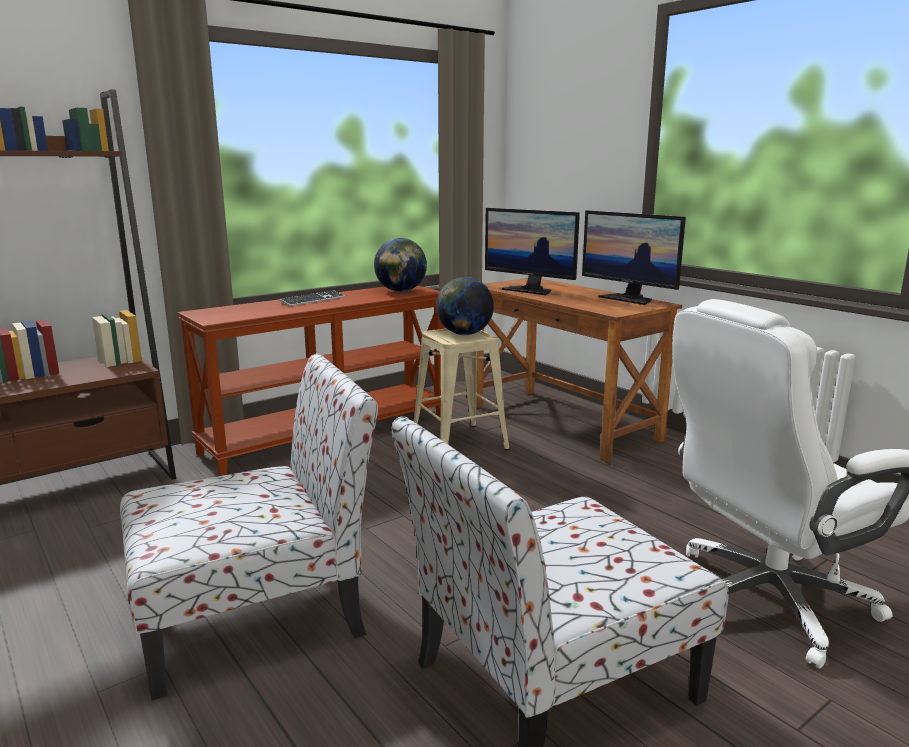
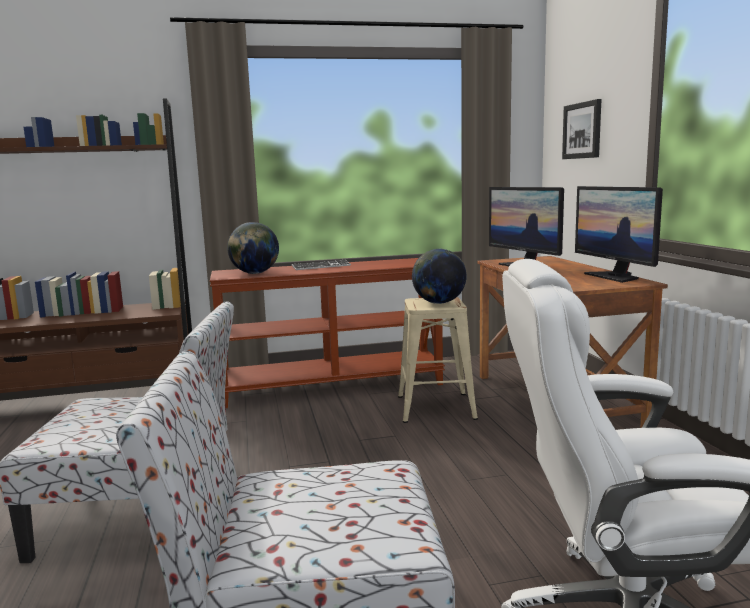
camera: 25 degrees right, 5 degrees down
globe [374,238,427,292] -> globe moved to [227,222,279,274]
none -> picture [562,99,601,159]

